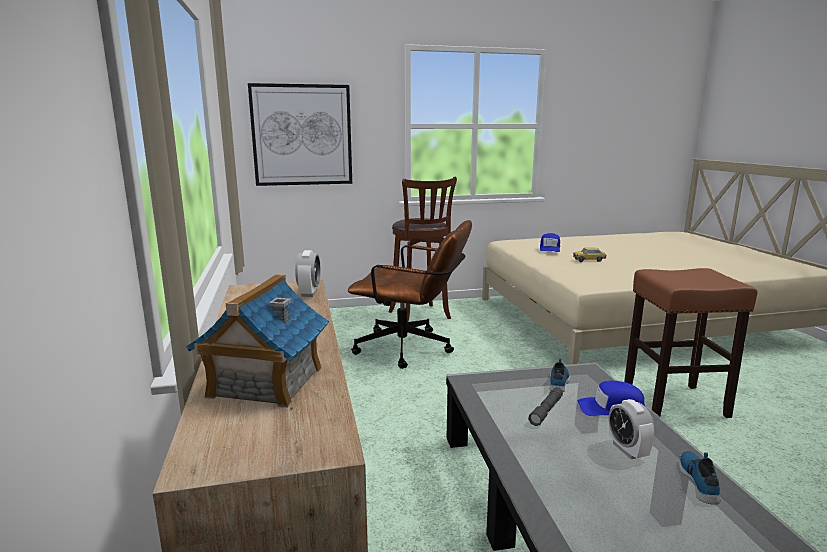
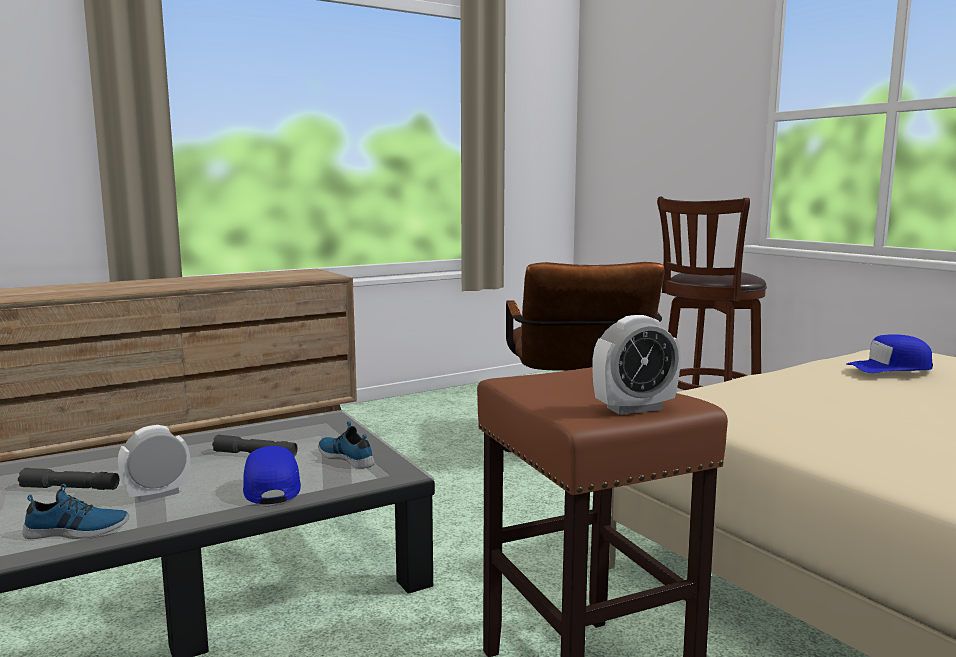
camera: 70 degrees right, 5 degrees down
toy house [186,274,329,408] -> none
picture [248,83,352,186] -> none
alarm clock [295,250,321,297] -> alarm clock moved to [592,315,681,415]
shoe [549,358,570,392] -> shoe turned 135 degrees counterclockwise [318,421,375,469]
toy car [573,247,606,262] -> none
none -> grey flashlight [18,468,119,490]

